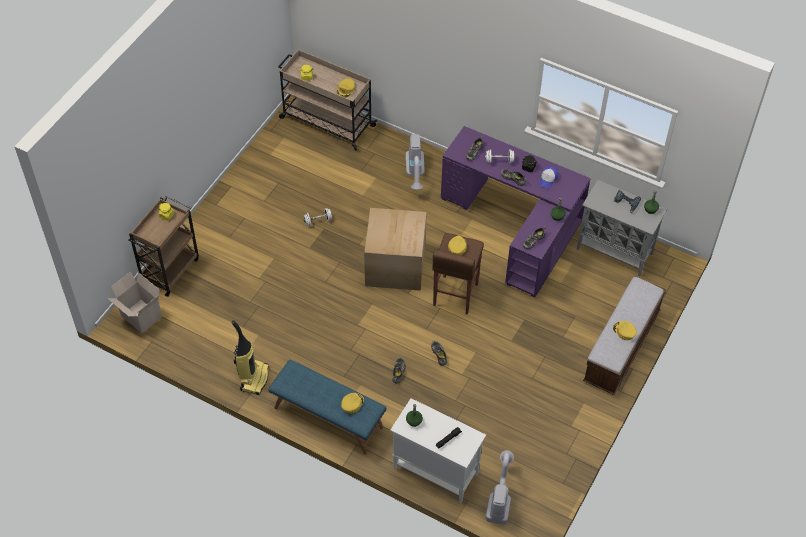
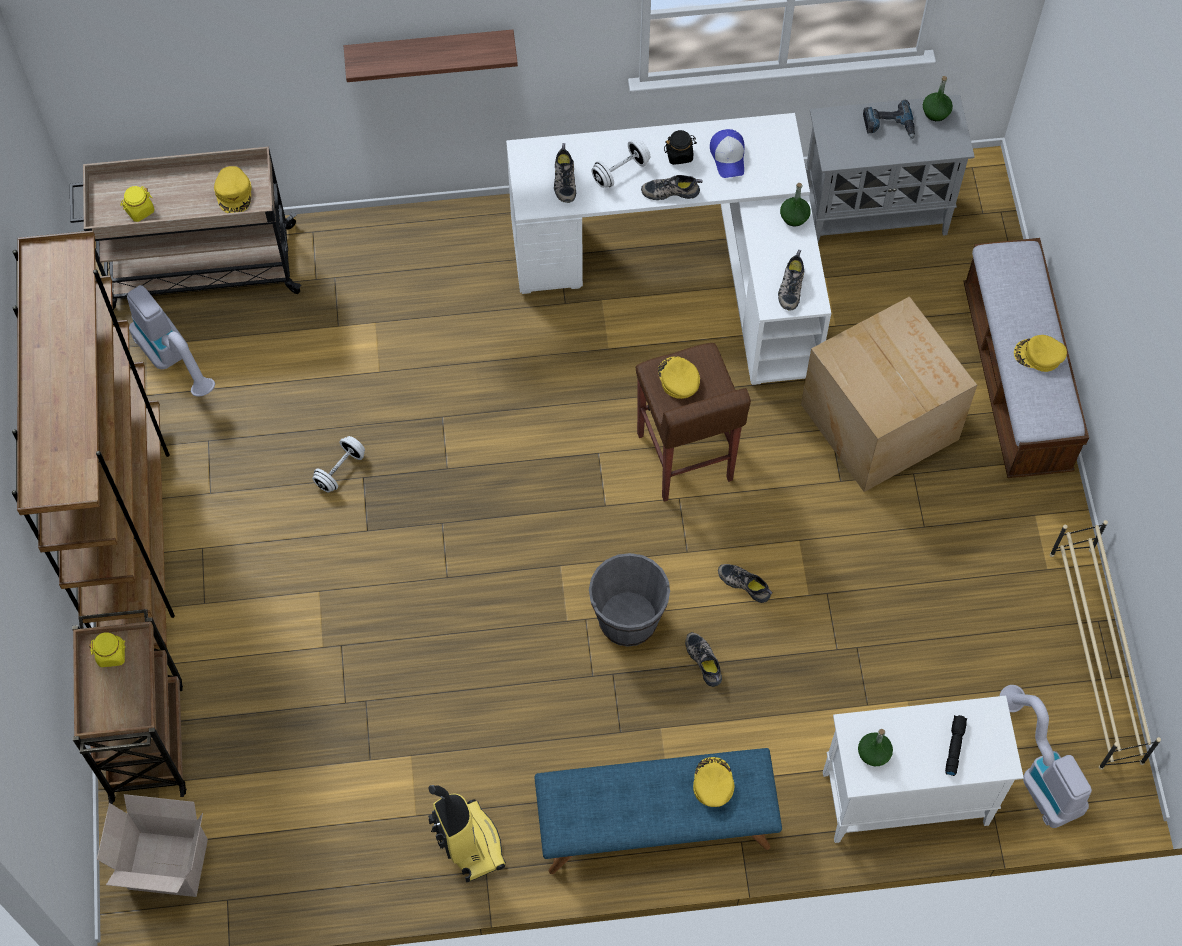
camera: 35 degrees left, 10 degrees up
cardboard box [364,208,427,291] -> cardboard box moved to [801,296,977,492]
vacuum cleaner [406,134,424,190] -> vacuum cleaner moved to [127,285,215,397]
purple desk [441,126,591,297] -> white desk [506,113,831,385]
none -> brown bookcase [12,231,175,649]
none -> shelf [344,30,518,82]
none -> grey bucket [589,553,670,647]
none -> beige shoe rack [1050,520,1161,770]

